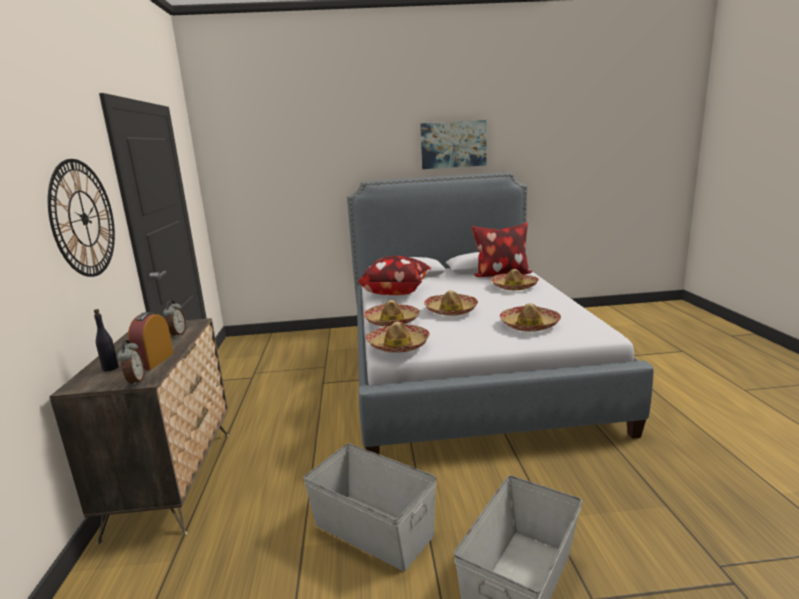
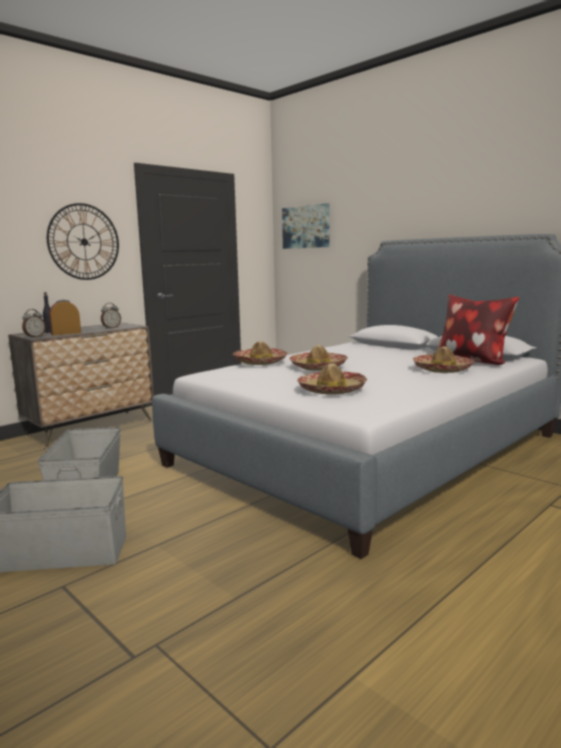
camera: 50 degrees right, 5 degrees down
pillow [357,256,431,295] -> none
hat [365,322,430,353] -> none
picture [420,120,487,169] -> picture moved to [282,203,329,249]

